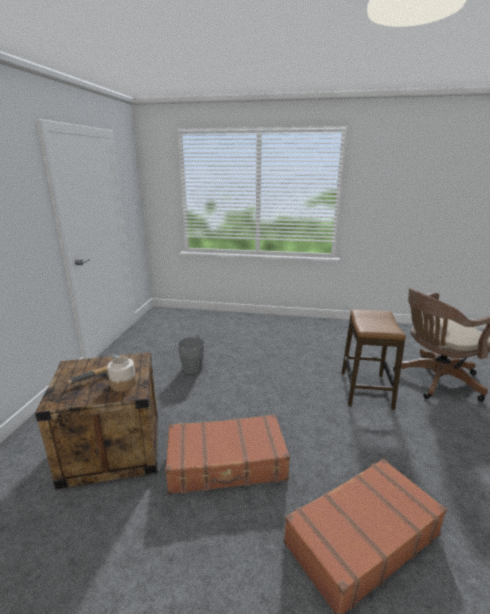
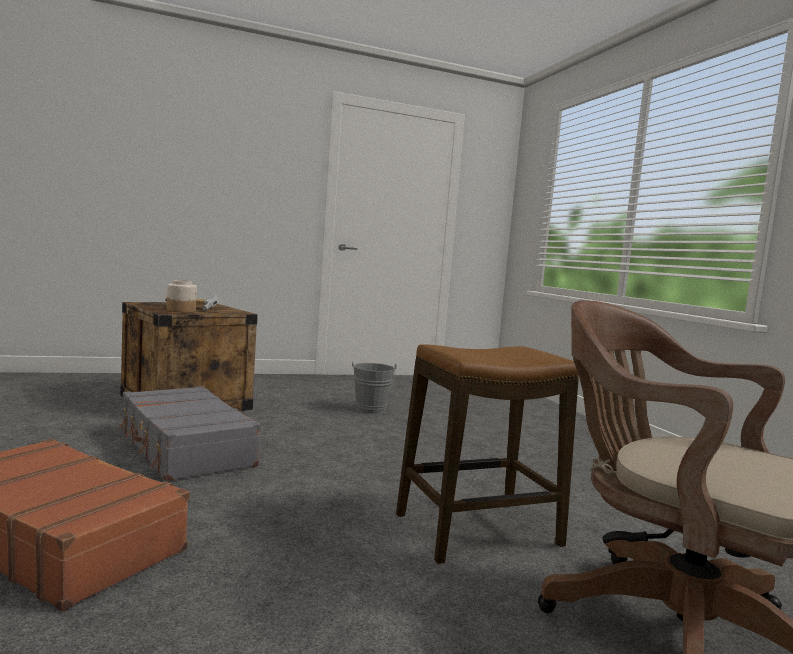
camera: 60 degrees right, 15 degrees down
brown suitcase [165,414,290,494] -> grey suitcase [118,386,261,481]

